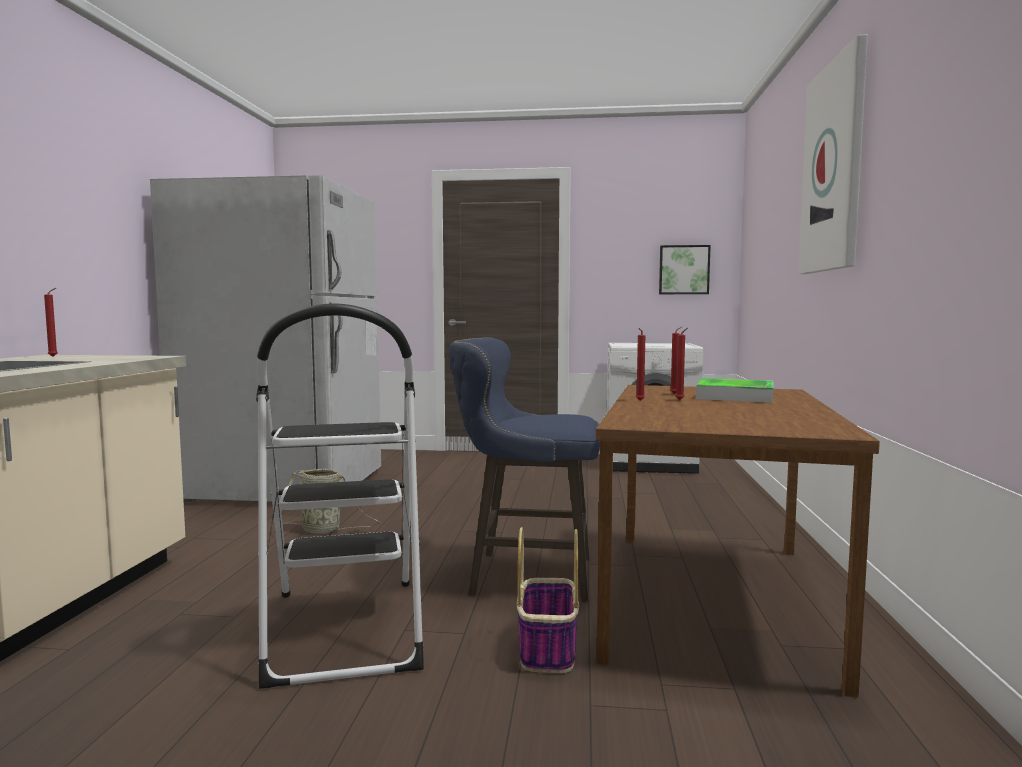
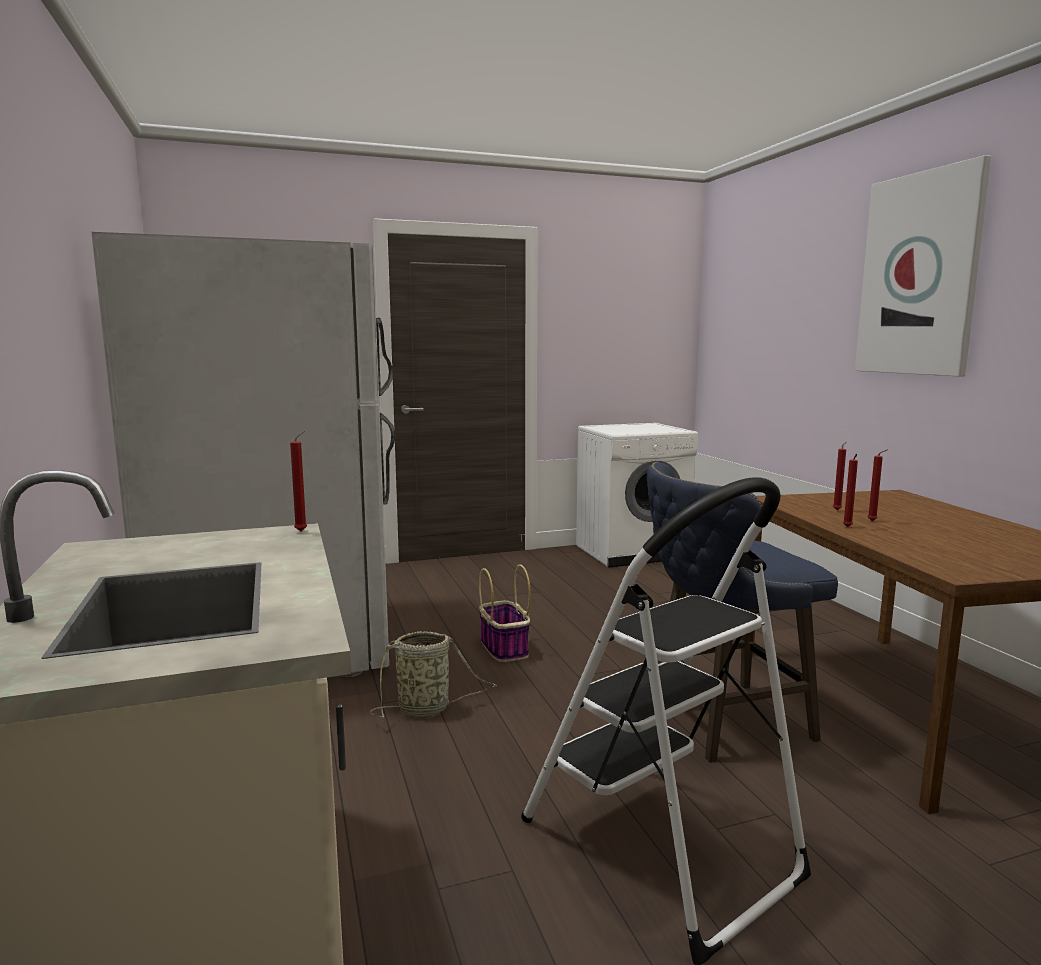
camera: 25 degrees left, 5 degrees up
red candle [44,288,58,357] -> red candle moved to [290,431,307,531]
basket [517,527,579,673] -> basket moved to [479,564,531,662]
picture [659,245,711,294] -> none
tray [696,378,773,403] -> none

